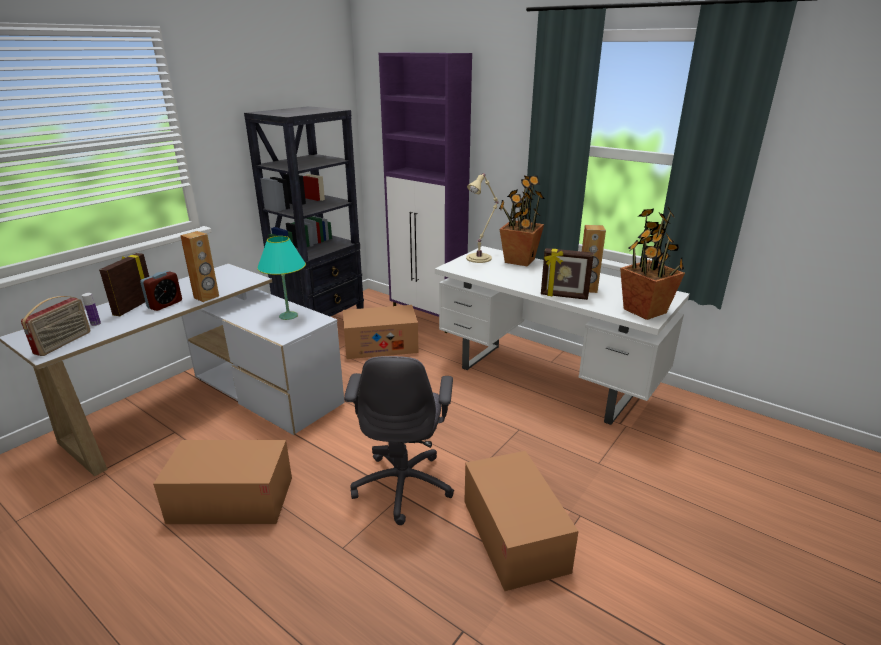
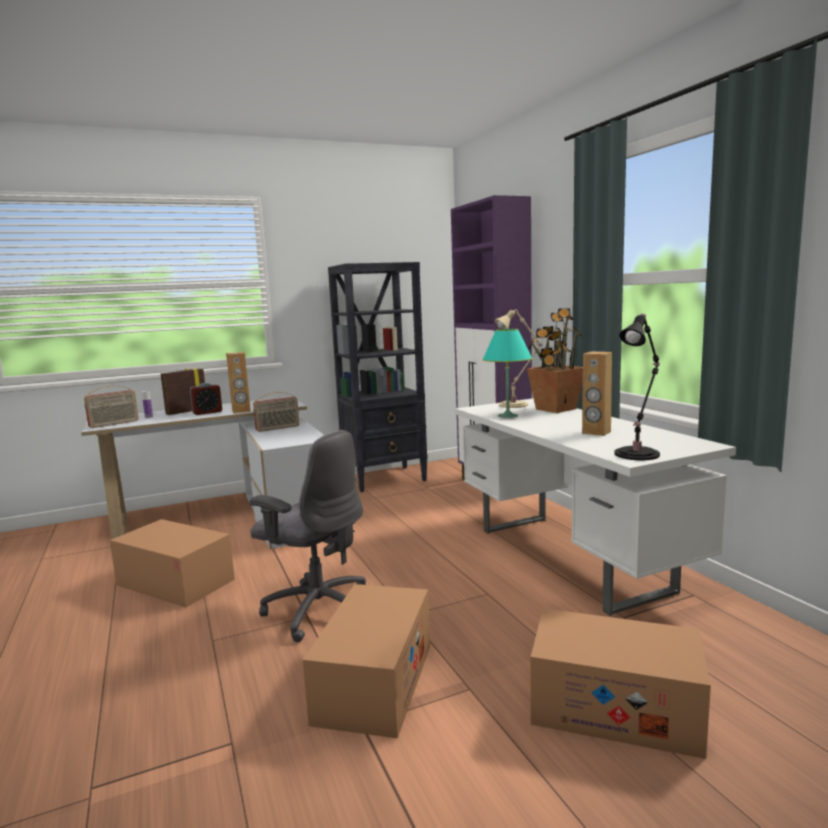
camera: 30 degrees right, 15 degrees down
turquoise table lamp [257,236,306,320] -> turquoise table lamp moved to [482,329,532,418]
cardboard box [343,305,419,359] -> cardboard box moved to [531,608,711,759]
grey office chair [344,356,454,525] -> grey office chair turned 90 degrees counterclockwise [250,430,366,642]
picture frame [541,248,594,300] -> none
potted plant [620,206,685,320] -> black table lamp [614,313,660,460]
none -> radio [253,392,299,432]

